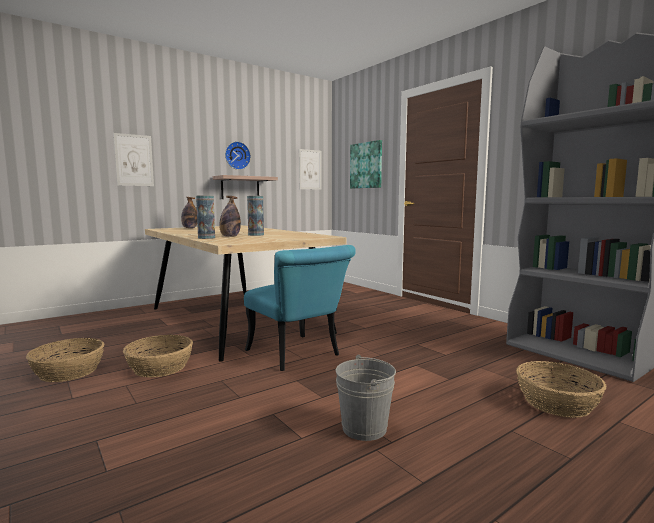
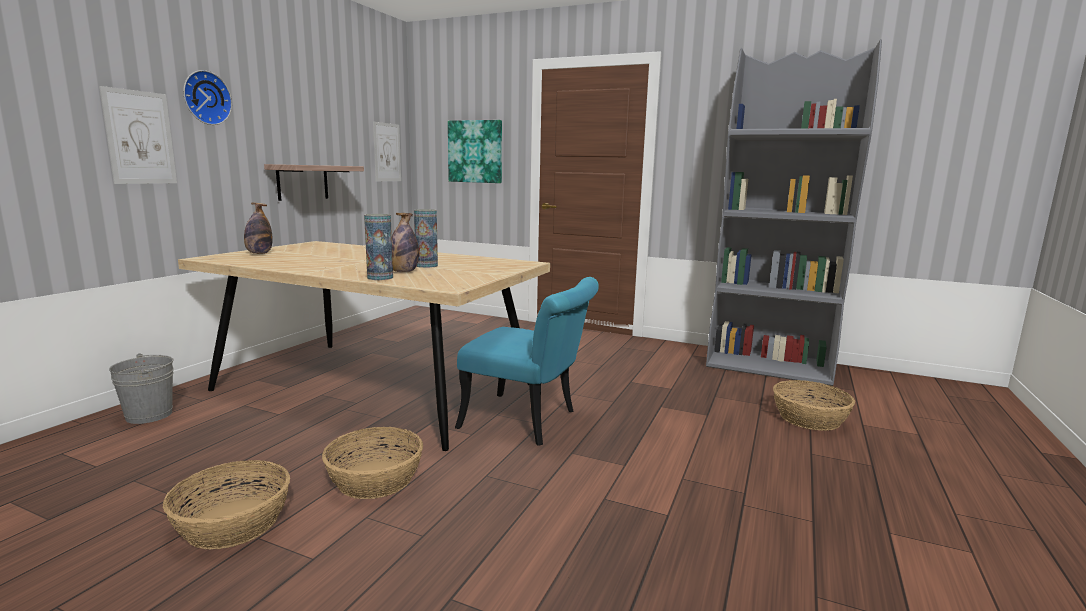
camera: 30 degrees left, 5 degrees up
wall clock [225,141,251,170] -> wall clock moved to [183,70,232,125]
grey bucket [336,355,396,441] -> grey bucket moved to [109,353,174,424]

